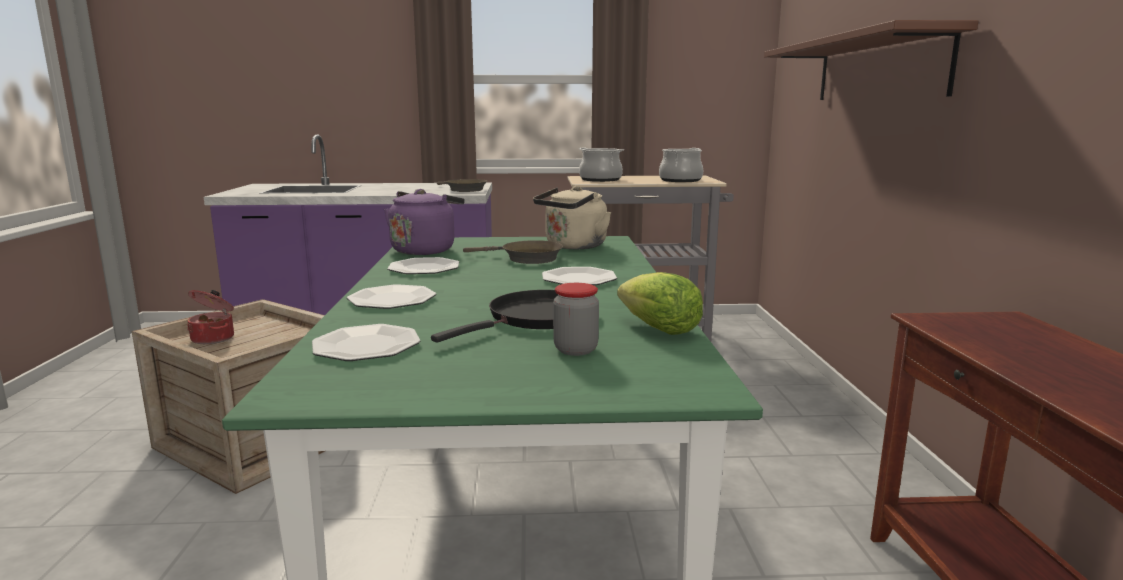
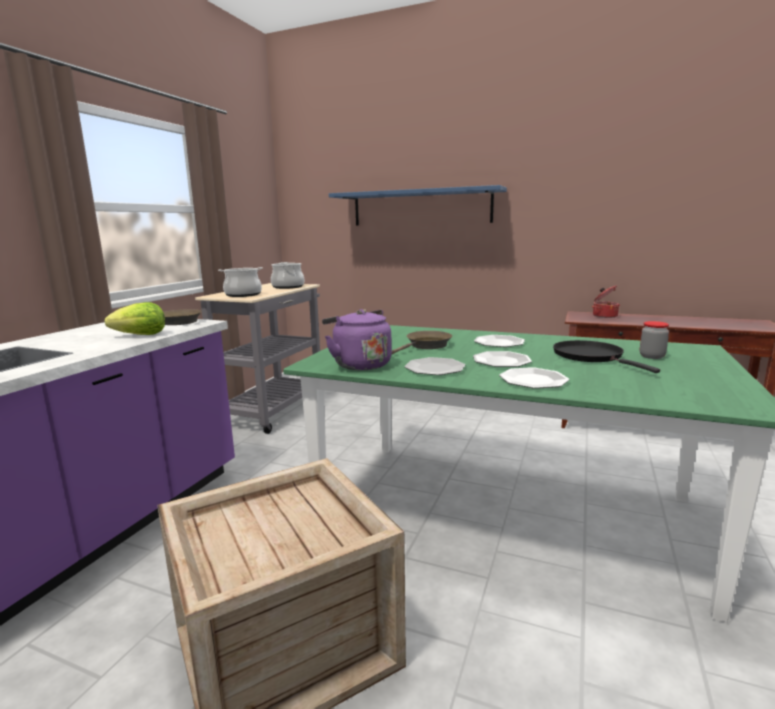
camera: 65 degrees left, 0 degrees up
cooking pot [187,290,234,344] -> cooking pot moved to [592,285,620,318]
plate [312,324,421,361] -> plate moved to [473,351,532,367]
beige kettle [533,186,611,249] -> none
lettuce [617,272,703,335] -> lettuce moved to [105,302,165,335]
brown shelf [764,20,978,100] -> blue shelf [329,185,507,226]

